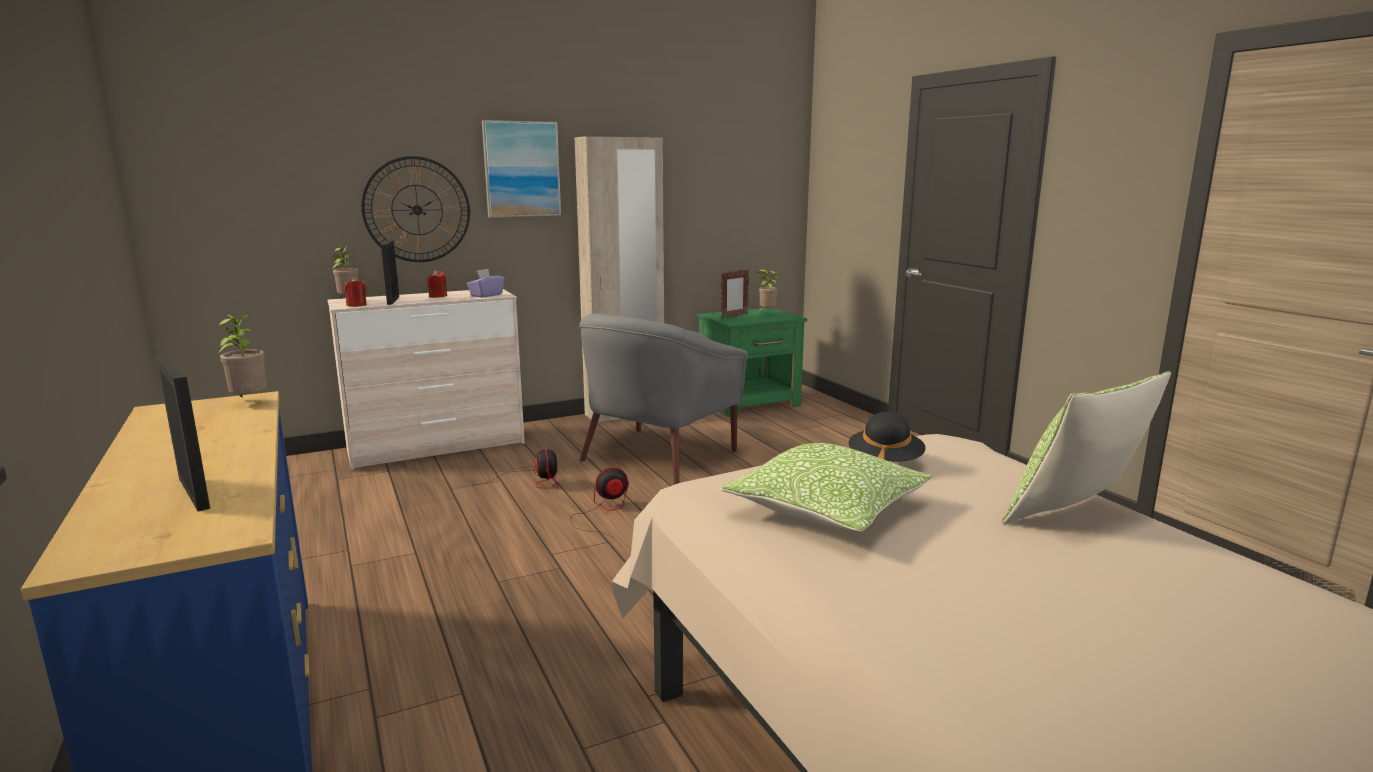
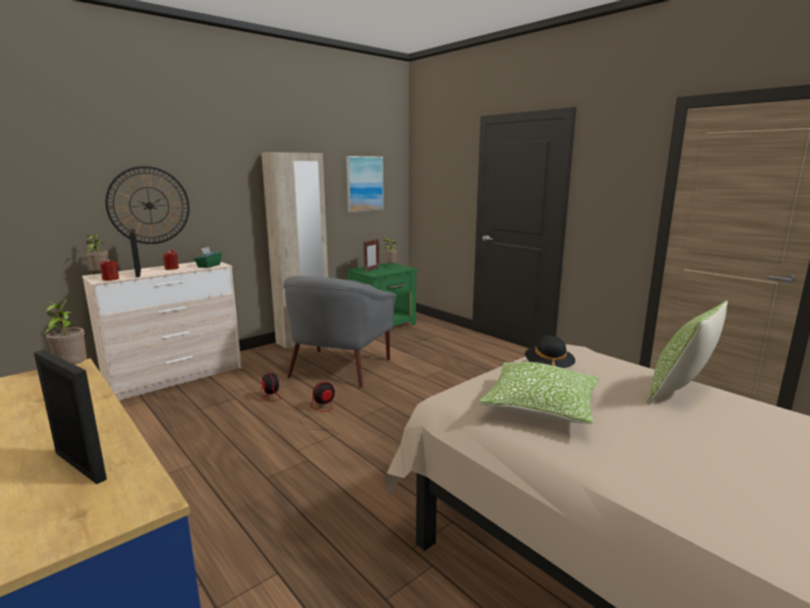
camera: 15 degrees left, 0 degrees up
purple tissue box [467,269,505,298] -> green tissue box [194,247,222,268]
picture [482,120,561,218] -> picture moved to [346,156,384,212]

